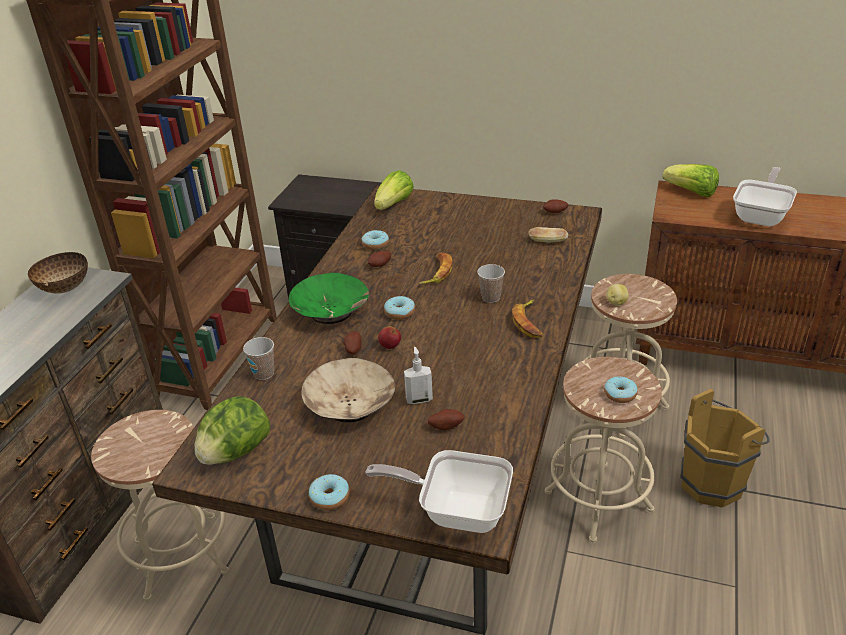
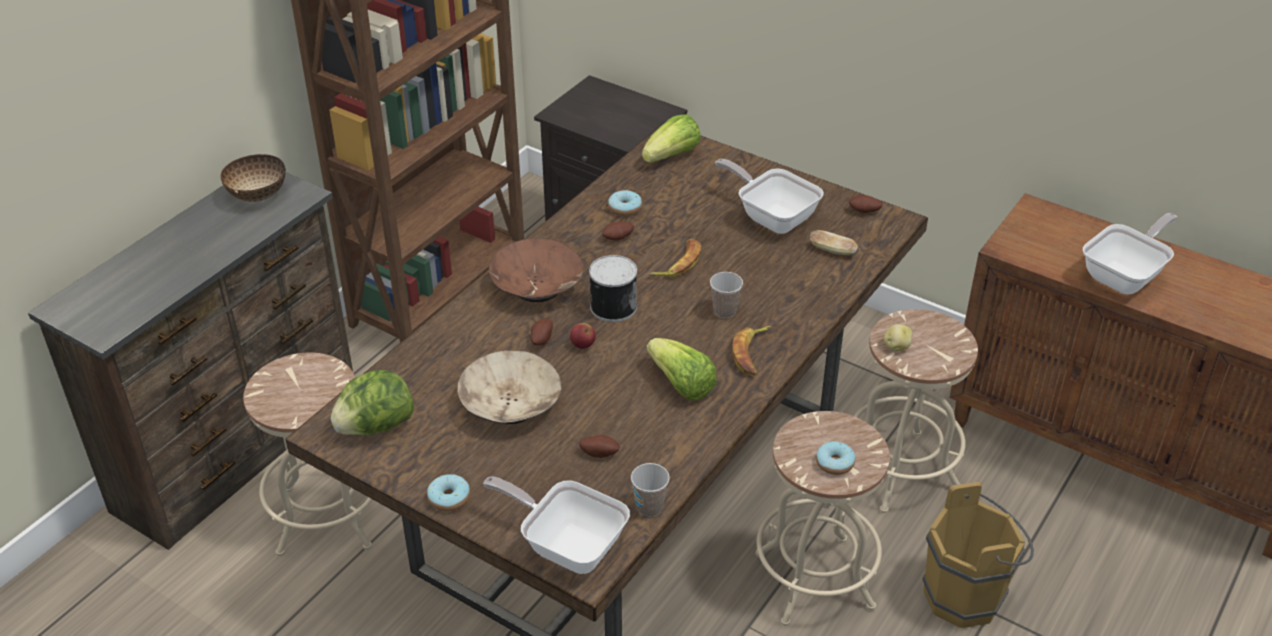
camera: 15 degrees right, 5 degrees up
cup [243,337,274,380] -> cup moved to [631,463,670,517]
green bowl [289,273,369,324] -> brown bowl [489,238,583,302]
donut [384,295,415,320] -> can [589,255,637,322]
soap dispenser [404,347,433,404] -> none
lettuce [663,164,719,197] -> lettuce moved to [646,338,717,401]
none -> frying pan [715,159,824,234]

